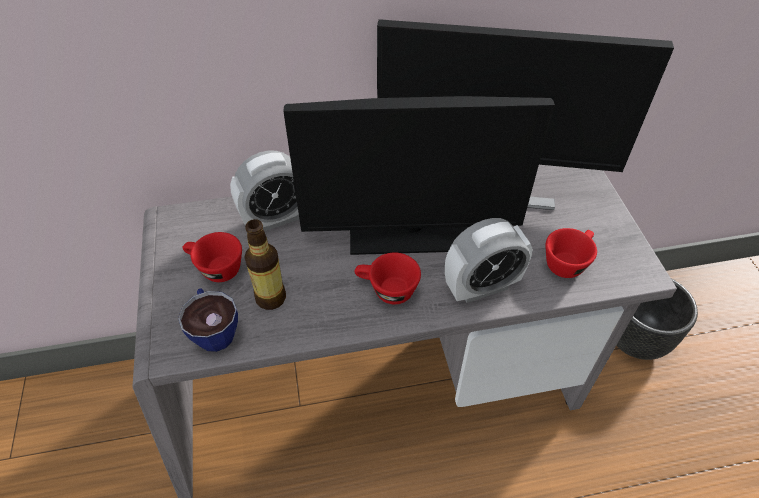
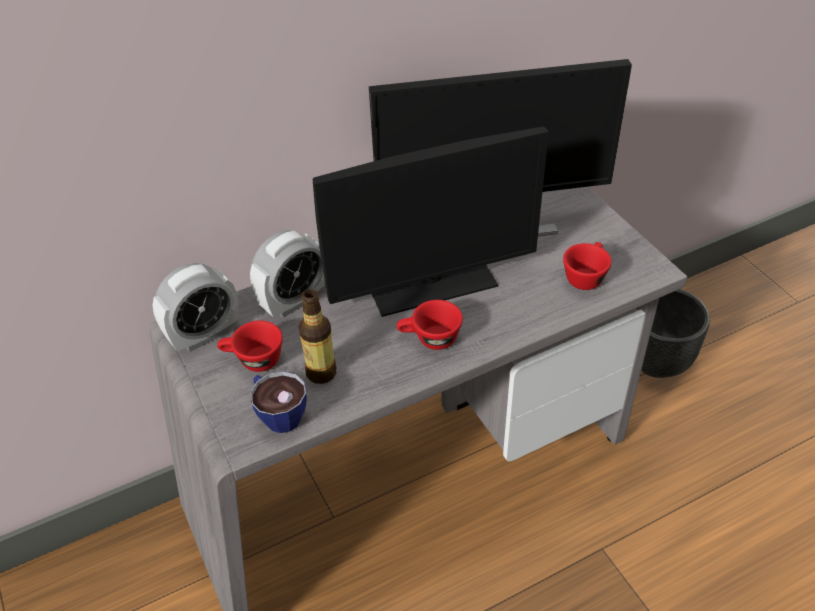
camera: 15 degrees left, 5 degrees down
alarm clock [445,218,533,303] -> alarm clock moved to [153,263,239,352]

